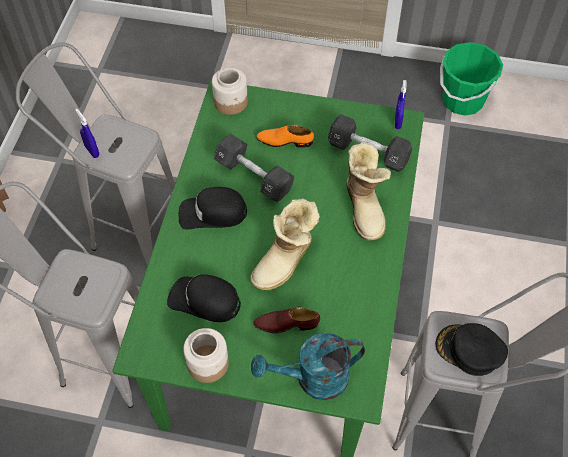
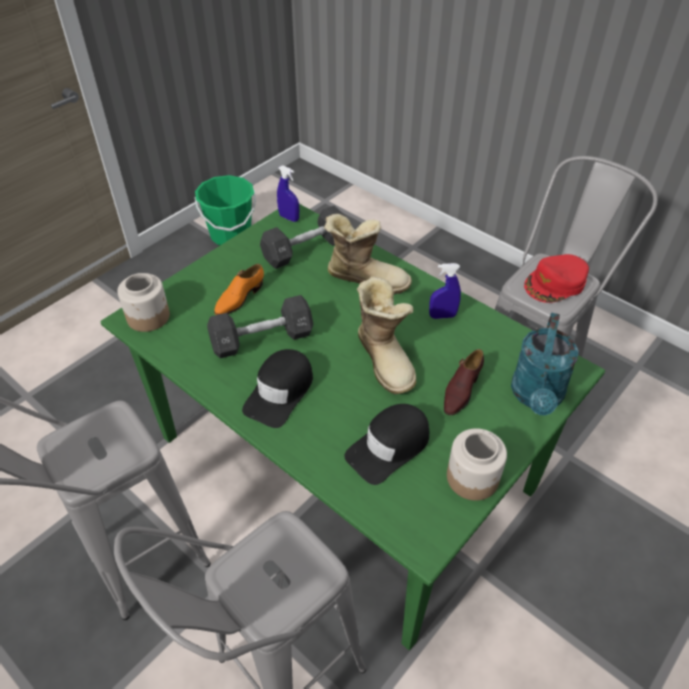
camera: 60 degrees left, 10 degrees down
blue spray bottle [75,109,100,158] -> blue spray bottle moved to [429,263,461,319]
black cap [436,323,508,376] -> red cap [524,254,589,303]

